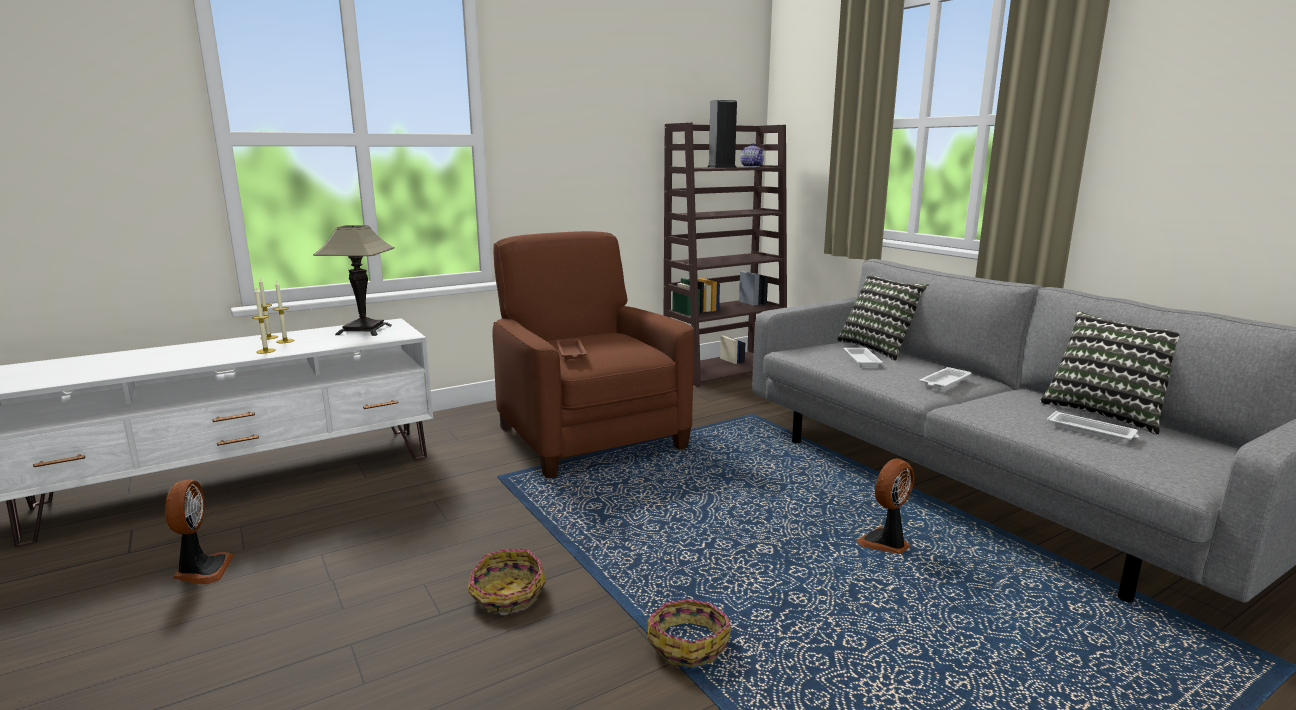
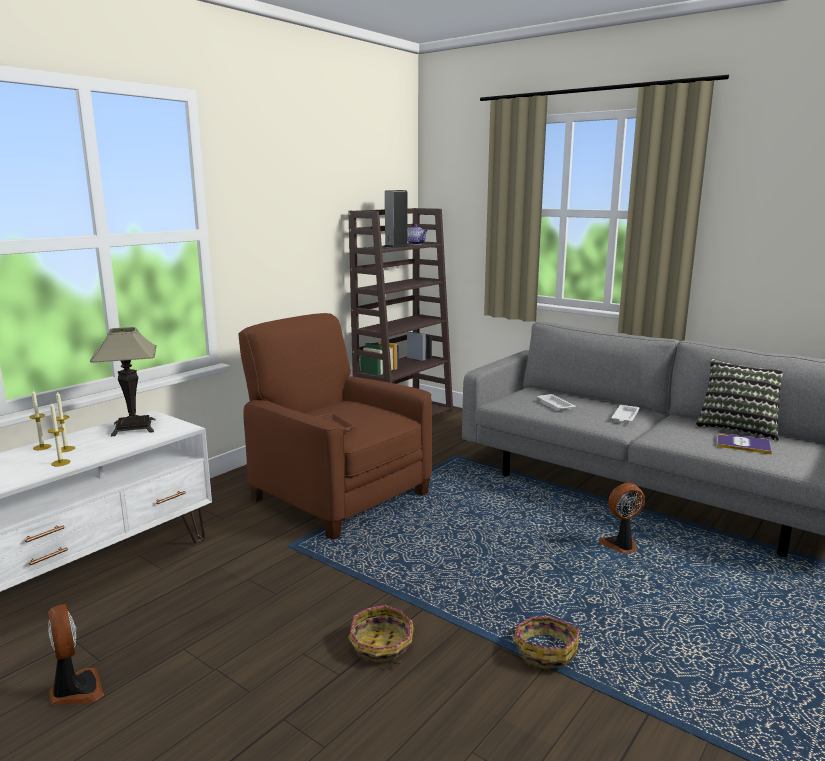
camera: 20 degrees left, 0 degrees up
pillow [837,274,929,361] -> none
fan [856,458,915,554] -> fan turned 45 degrees clockwise [599,483,645,554]
white tray [1047,411,1139,442] -> book [717,433,772,454]

